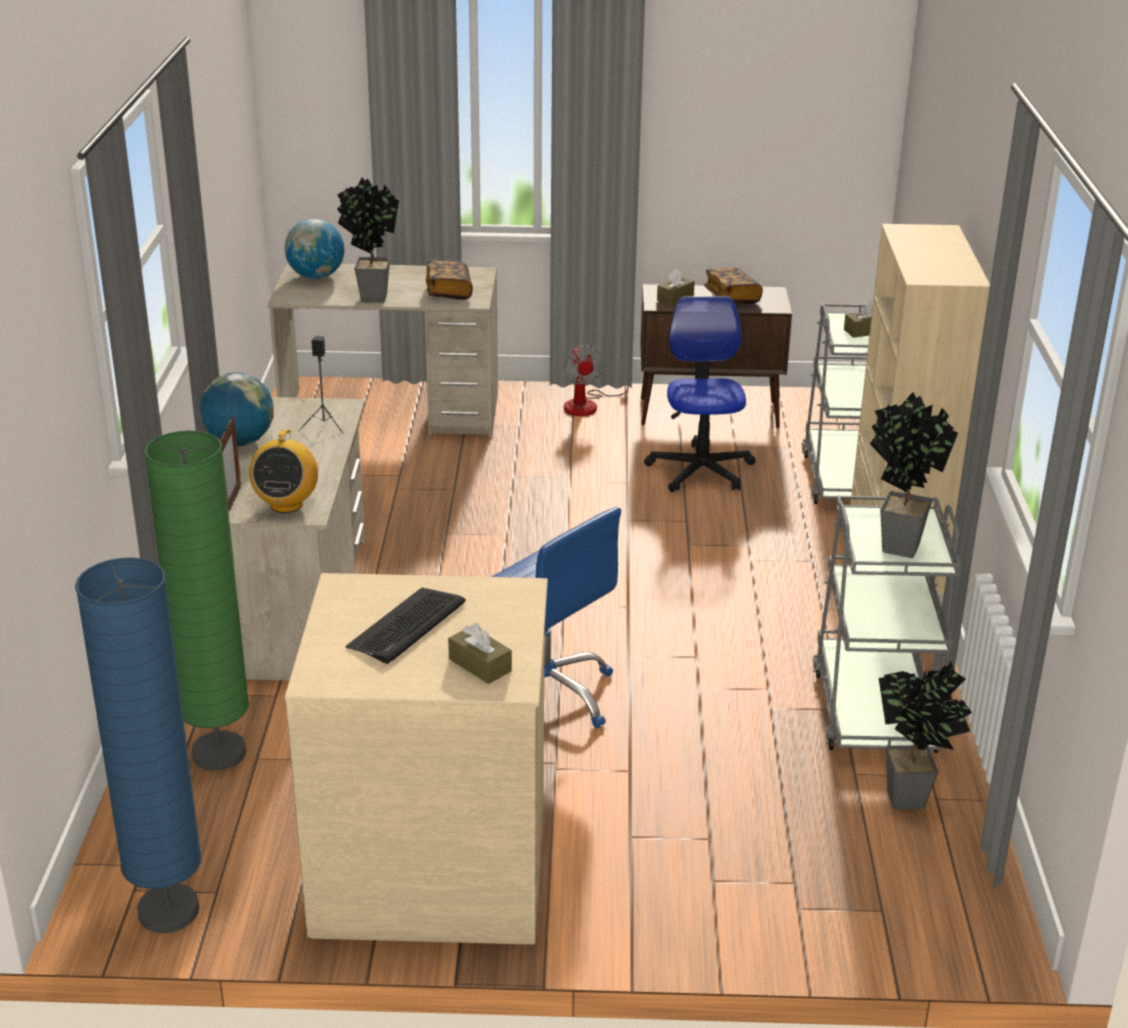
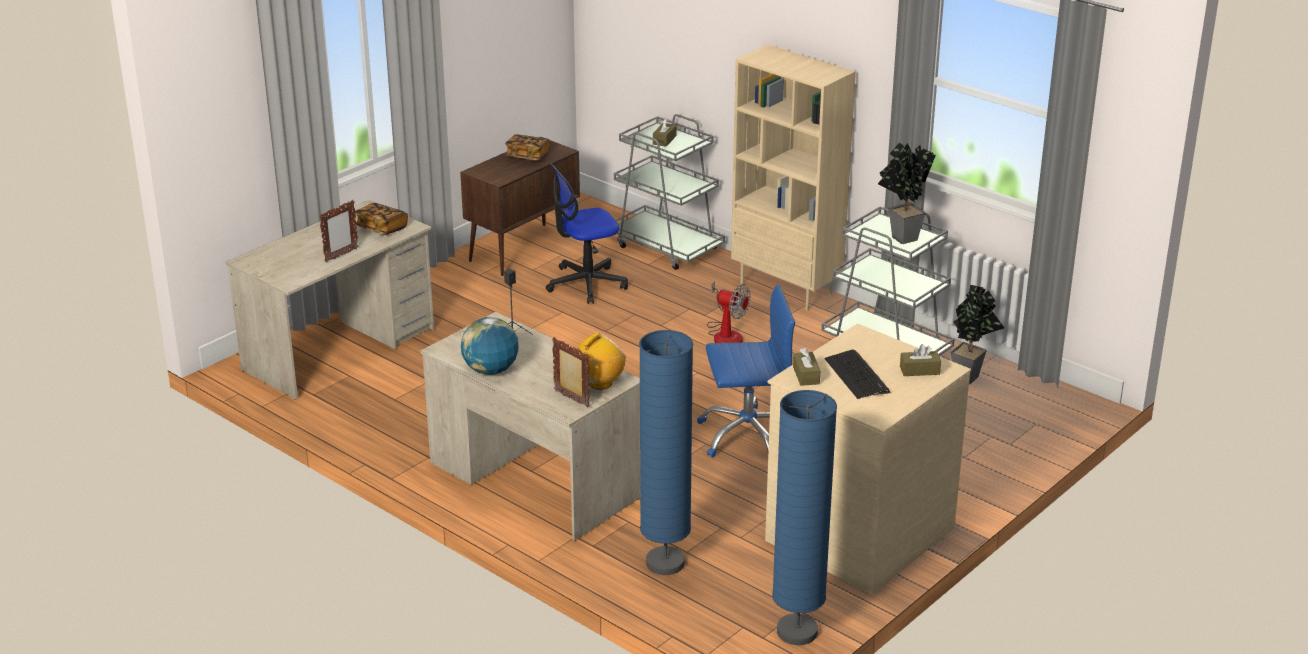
camera: 50 degrees left, 0 degrees up
green floor lamp [144,430,249,771] -> blue floor lamp [639,330,693,575]
radio [249,430,318,513] -> radio turned 90 degrees counterclockwise [577,333,626,389]
globe [285,219,345,279] -> none
potted plant [337,178,399,303] -> picture frame [319,200,359,262]
fan [563,345,629,416] -> fan moved to [707,281,751,343]
office chair [644,296,756,492] -> office chair turned 60 degrees counterclockwise [546,163,628,304]
brown tissue box [657,269,695,305] -> brown tissue box moved to [793,348,820,386]

